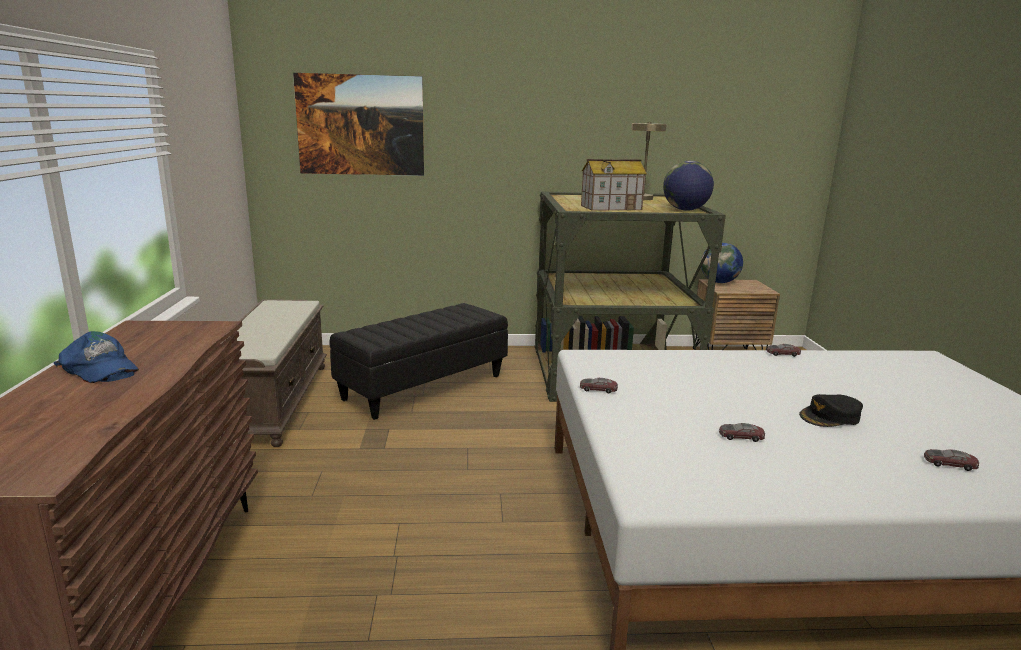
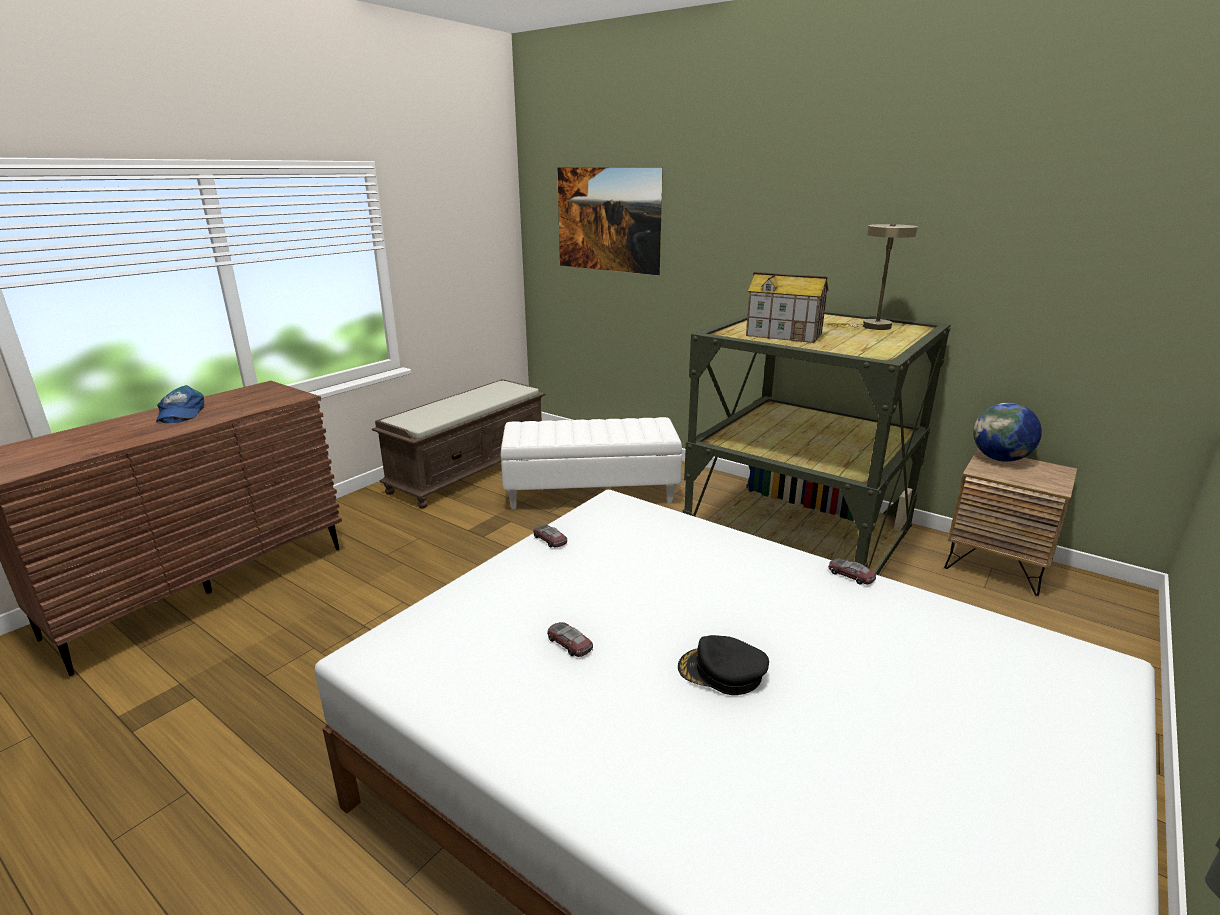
camera: 40 degrees right, 5 degrees up
black ottoman [329,303,508,420] -> white ottoman [501,417,682,509]
globe [663,161,714,211] -> none
toy car [924,449,979,471] -> none

